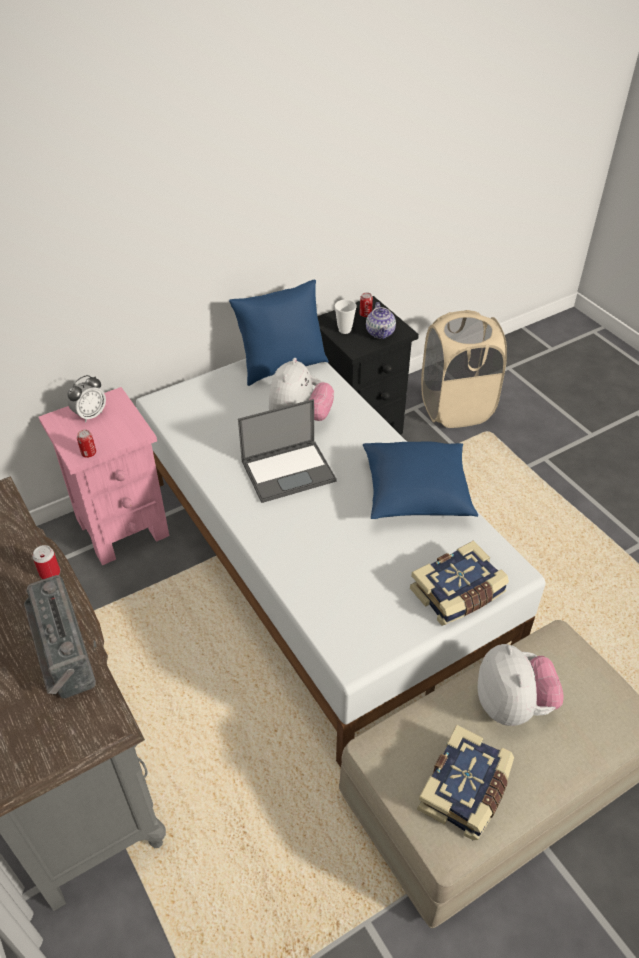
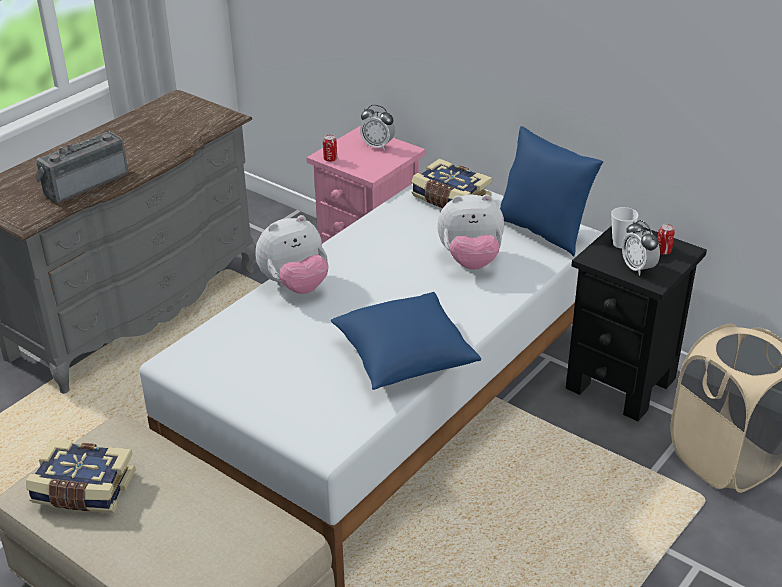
camera: 70 degrees right, 10 degrees down
can [32,545,60,579] -> none
laptop [238,399,337,503] -> none
teapot [366,302,396,339] -> alarm clock [622,220,660,276]
book [410,540,509,626] -> book moved to [411,159,492,208]
plush toy [478,644,564,726] -> plush toy moved to [256,215,329,294]

